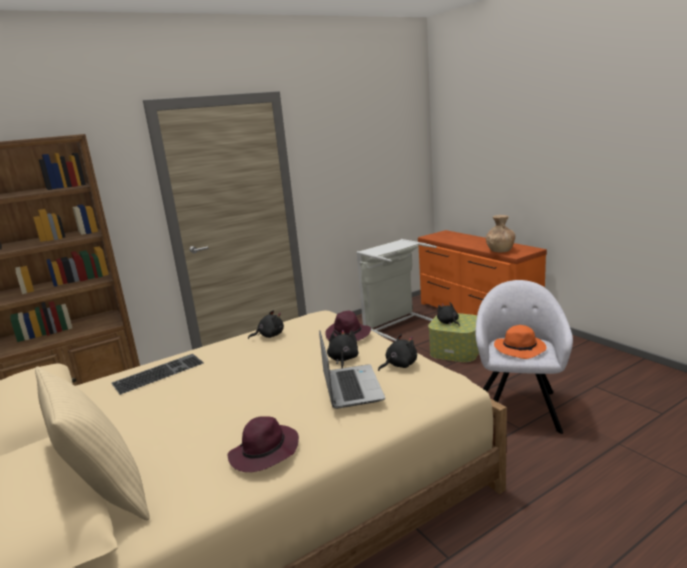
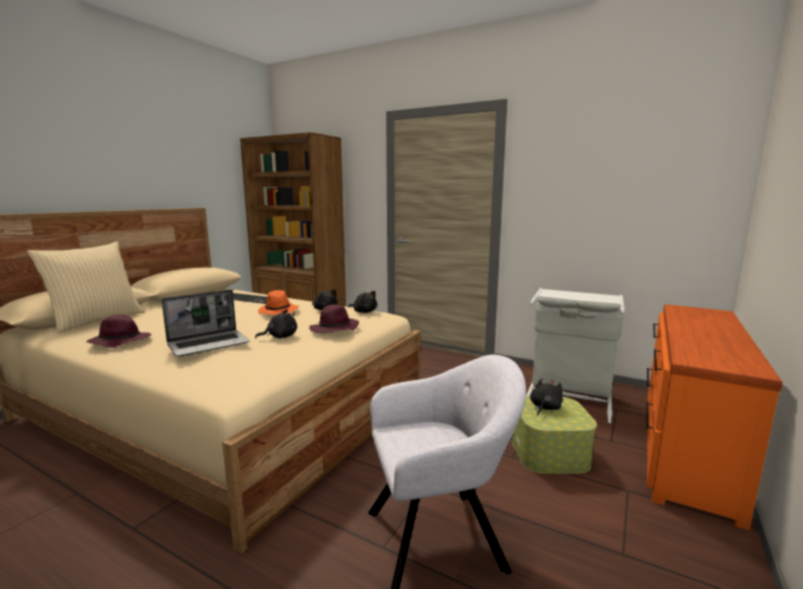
camera: 60 degrees right, 5 degrees down
black plush toy [378,334,417,371] -> black plush toy moved to [348,291,377,313]
brown vase [486,215,515,252] -> none
orange hat [494,325,547,359] -> orange hat moved to [258,290,299,315]

